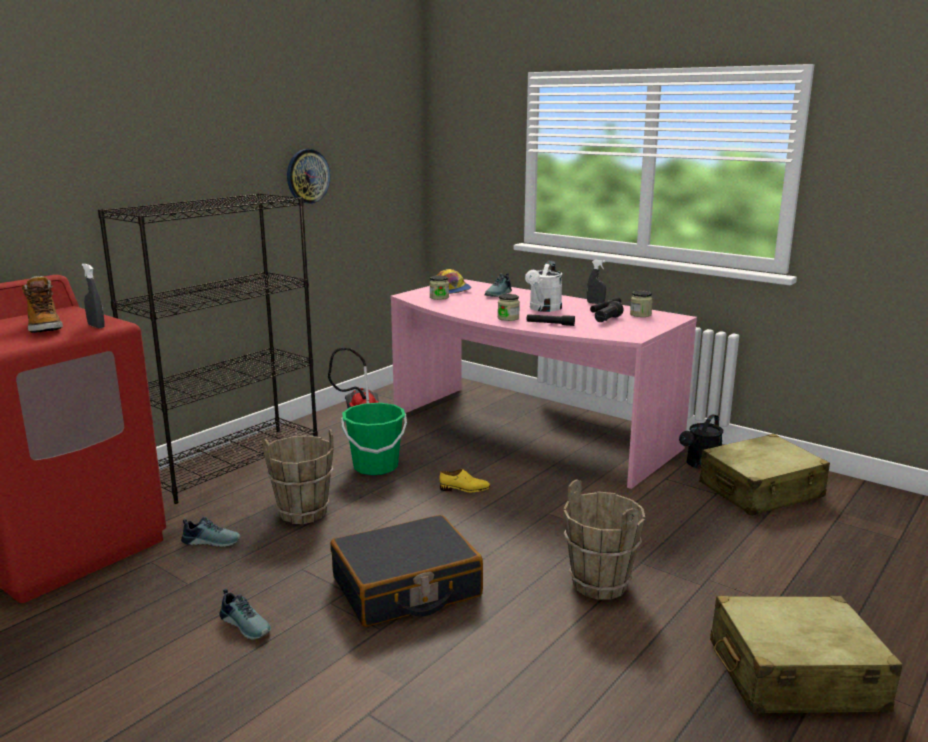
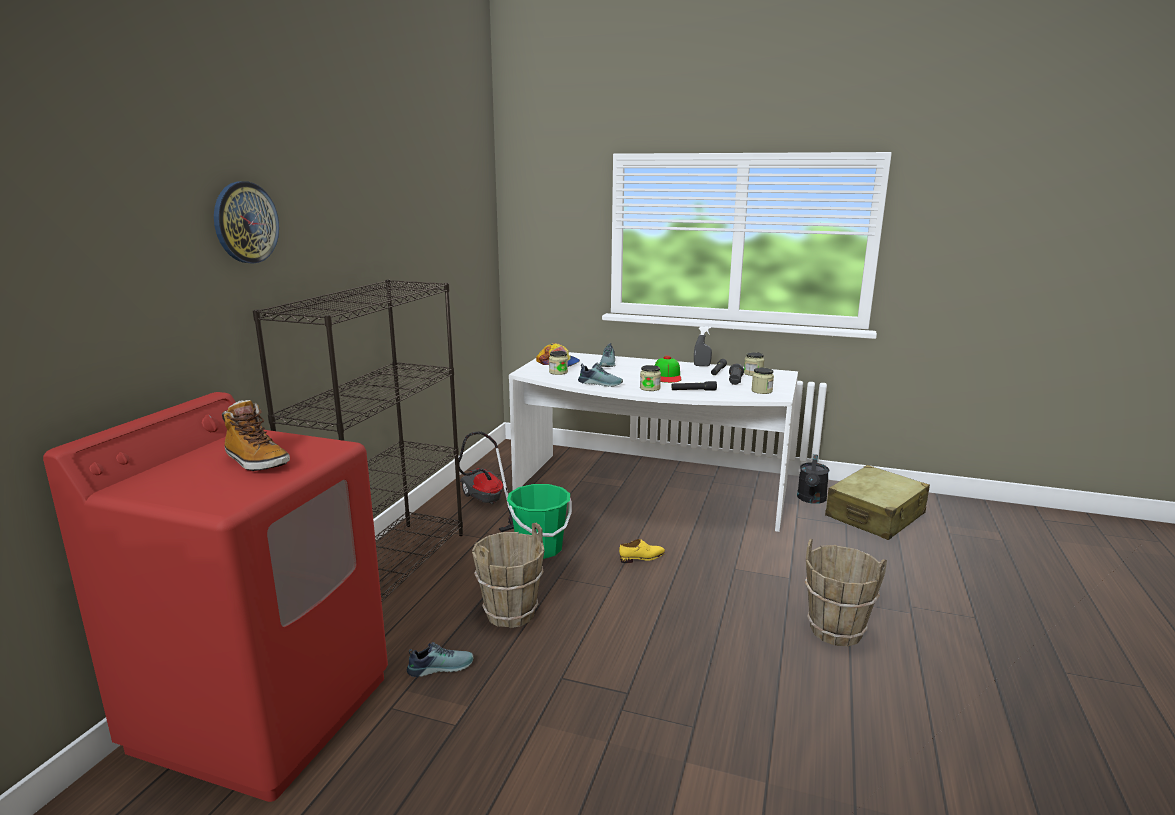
camera: 20 degrees left, 0 degrees up
grey spray bottle [82,264,105,329] -> none
shoe [219,589,271,639] -> shoe moved to [578,363,623,387]
wall clock [287,149,330,204] -> wall clock moved to [214,182,279,263]
black suitcase [330,515,483,627] -> none
pink desk [391,279,697,489] -> white desk [509,352,798,532]
white watering can [525,261,562,312] -> cap [655,356,682,383]
beige suitcase [710,595,903,714] -> none
none -> jar [751,368,774,394]

